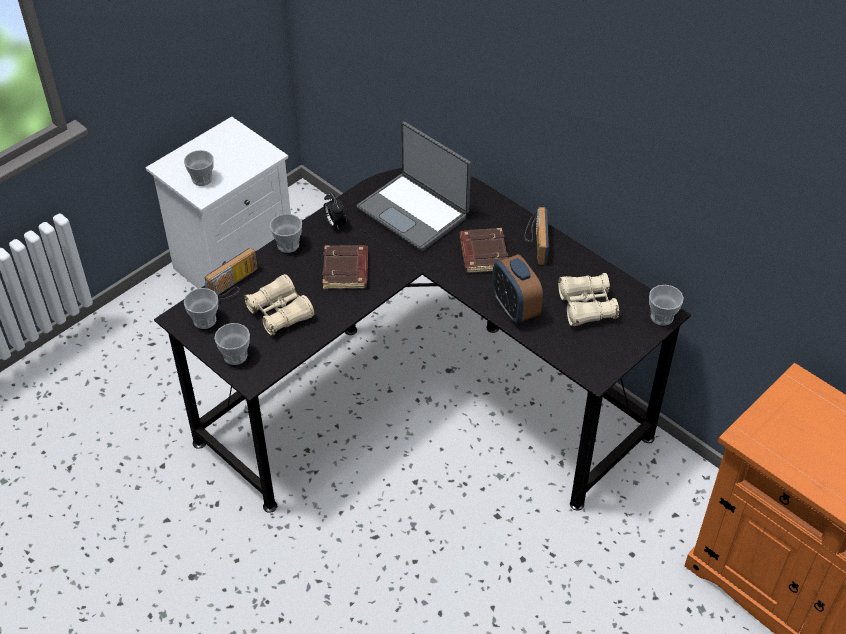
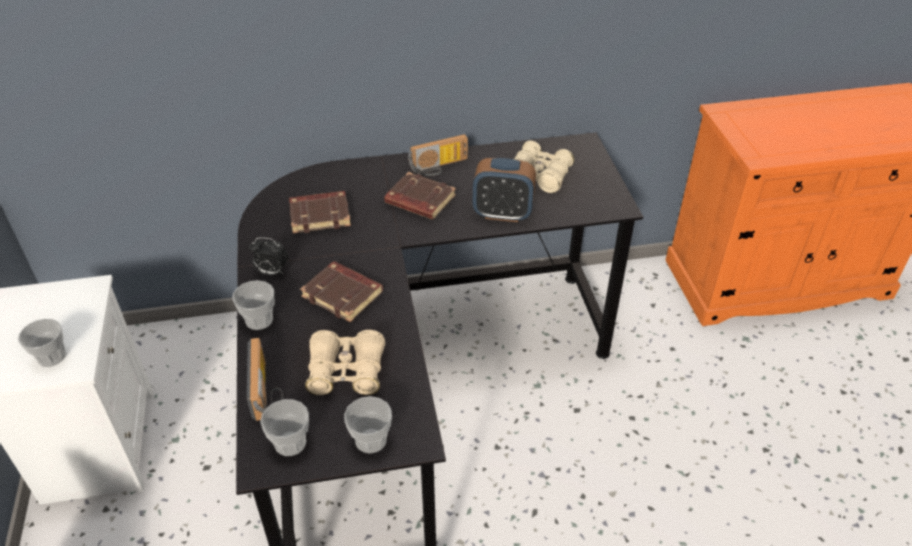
camera: 55 degrees left, 5 degrees down
laptop [357,122,471,251] -> brown book [289,191,351,233]
radio [525,207,549,265] -> radio turned 60 degrees counterclockwise [408,134,468,176]
cup [649,285,684,326] -> none

